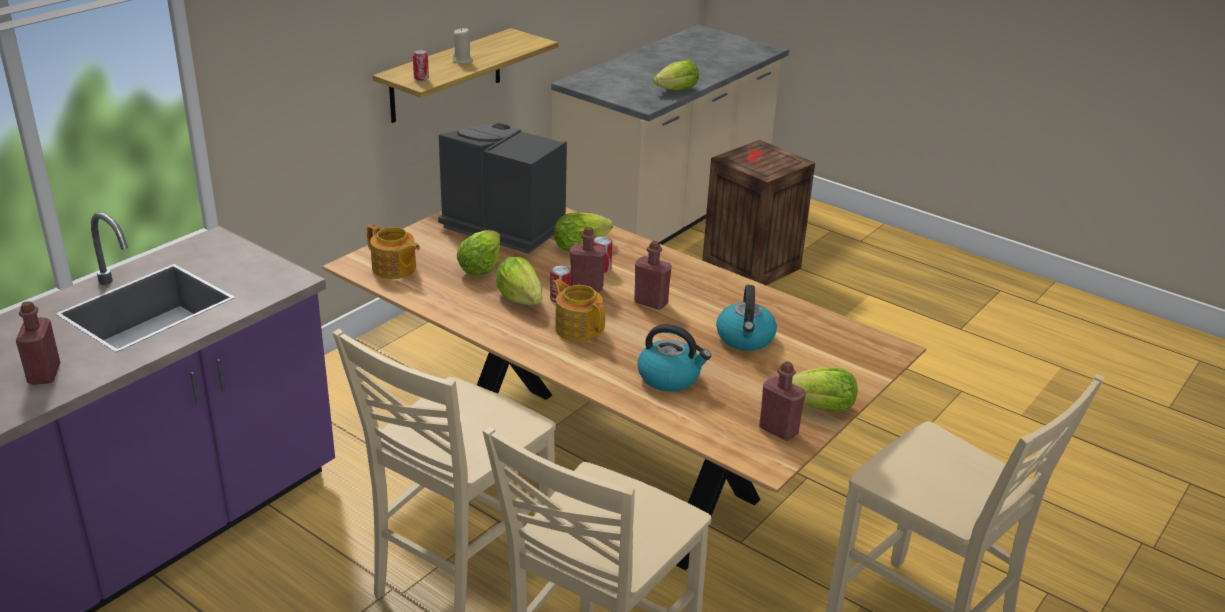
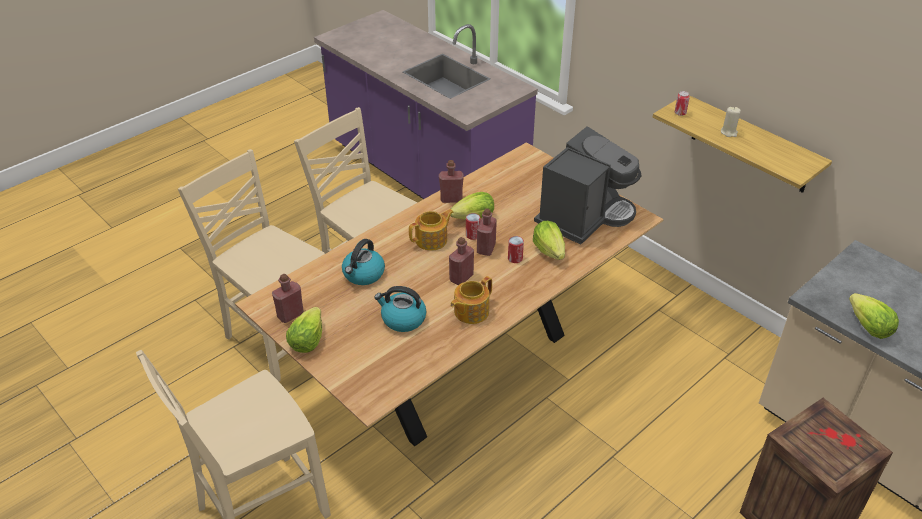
camera: 100 degrees right, 10 degrees up
red bottle [16,301,61,385] -> red bottle moved to [439,160,464,203]
teapot [367,224,420,279] -> teapot moved to [450,276,492,324]
lettuce [457,230,500,275] -> none

